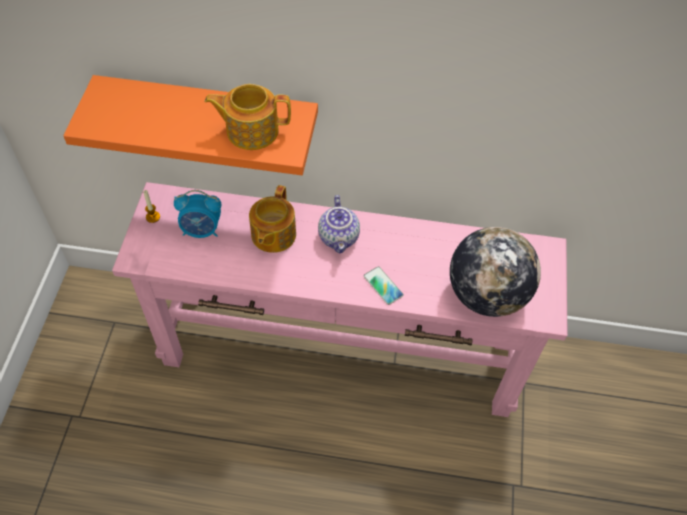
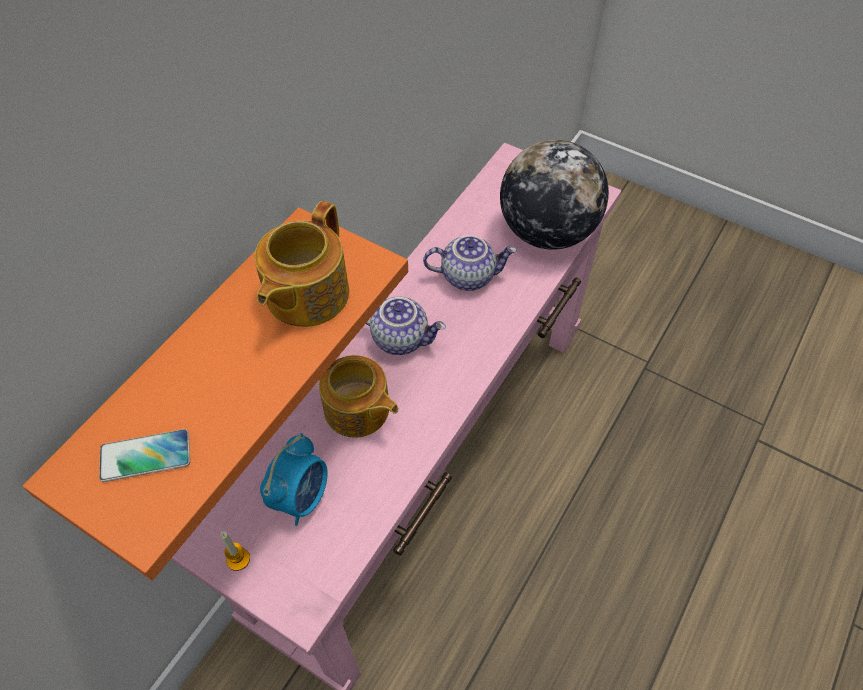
camera: 65 degrees left, 0 degrees up
phone [363,266,404,305] -> phone moved to [99,429,190,482]
none -> teapot [423,235,517,291]

